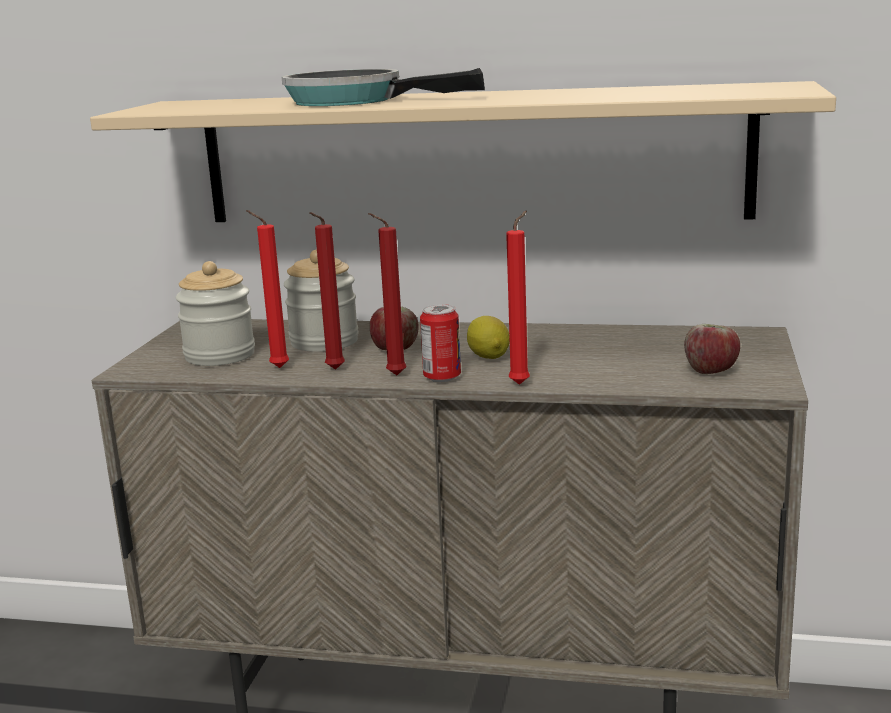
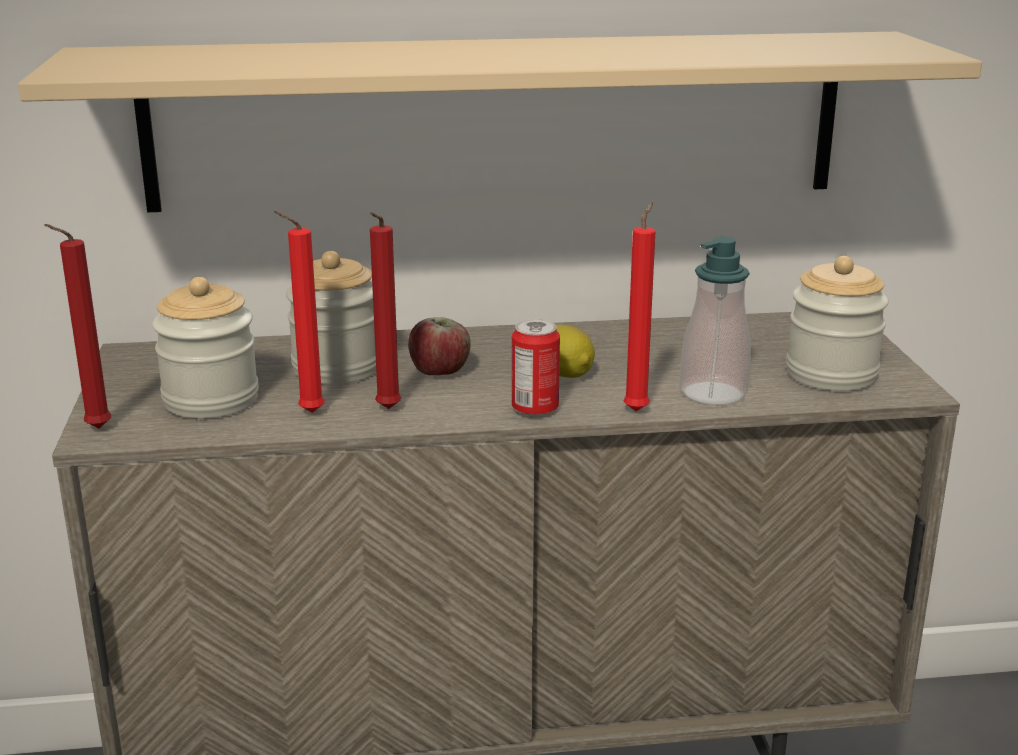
camera: 20 degrees left, 5 degrees up
frying pan [282,68,485,106] -> none
red candle [368,213,406,375] -> red candle moved to [44,224,111,428]
apple [684,324,740,374] -> jar [786,256,889,391]
none -> soap dispenser [679,237,751,405]

